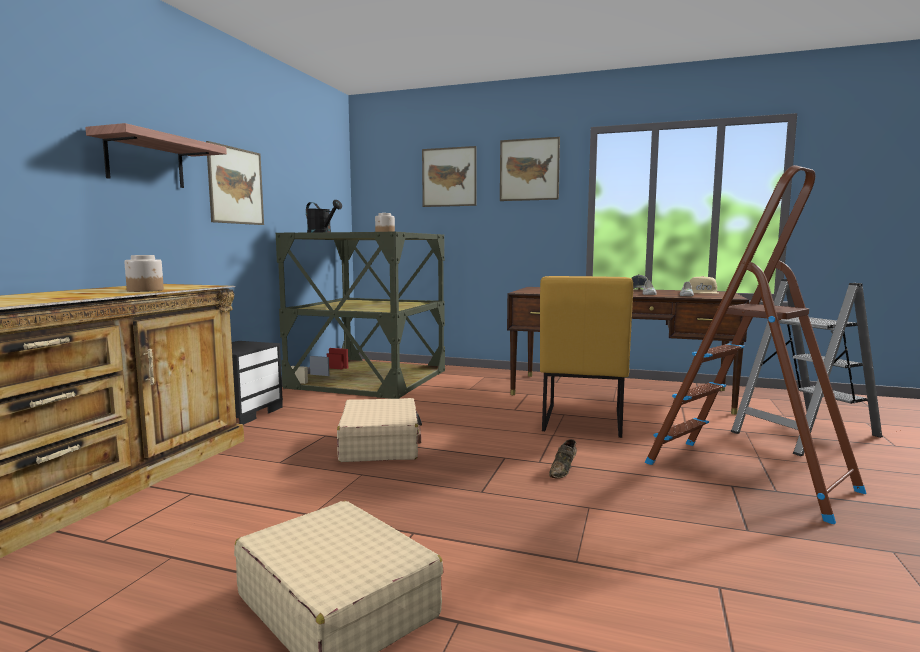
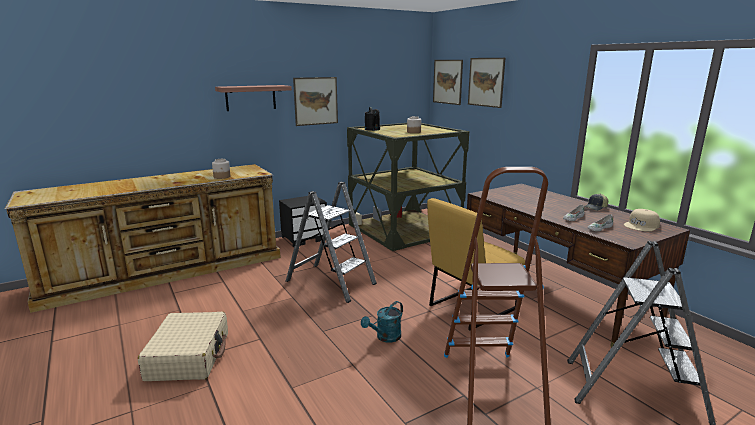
camera: 40 degrees right, 10 degrees up
beige suitcase [337,398,422,462] -> grey step ladder [286,181,377,303]
picture [500,137,560,201] -> picture moved to [433,60,463,105]
brown shoe [549,439,577,479] -> turquoise watering can [361,301,403,343]

